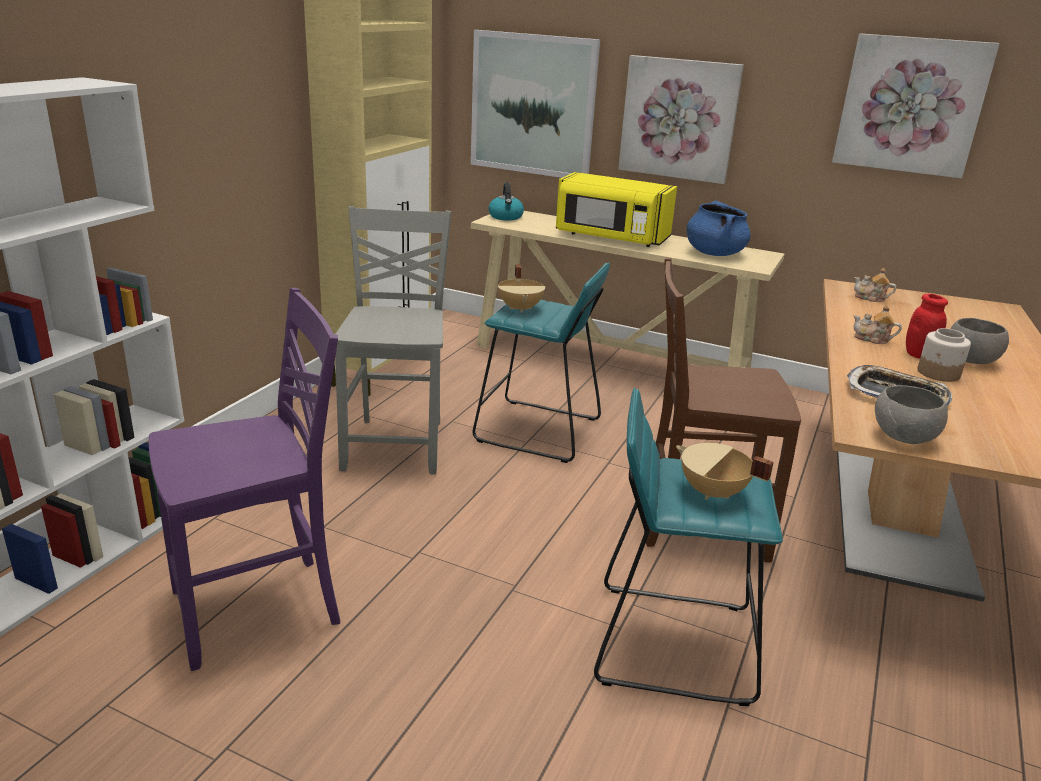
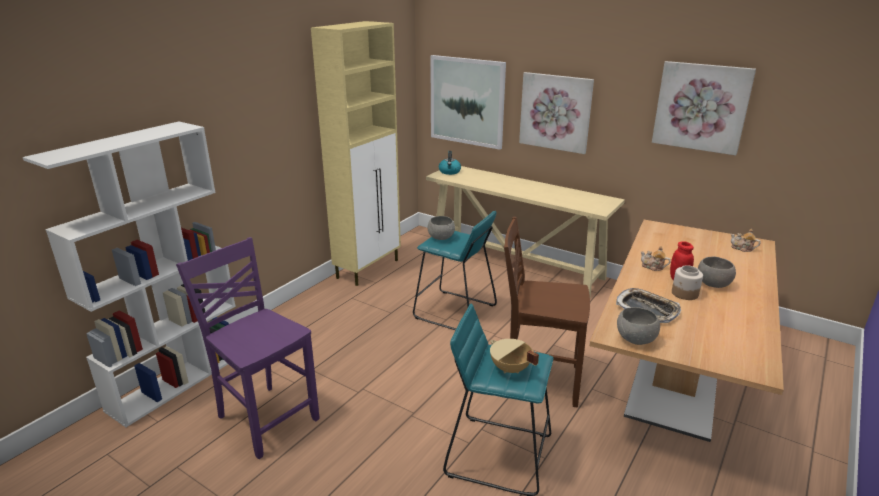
camera: 10 degrees right, 0 degrees up
purple chair [149,288,340,671] -> purple chair turned 120 degrees counterclockwise [176,237,319,459]
grey chair [335,206,451,475] -> none
beige cooking pot [498,264,545,313] -> grey bowl [428,216,455,240]
yellow microwave [556,172,677,247] -> none
blue cooking pot [687,201,751,256] -> none
teapot [854,268,896,302] -> teapot moved to [731,229,760,252]

